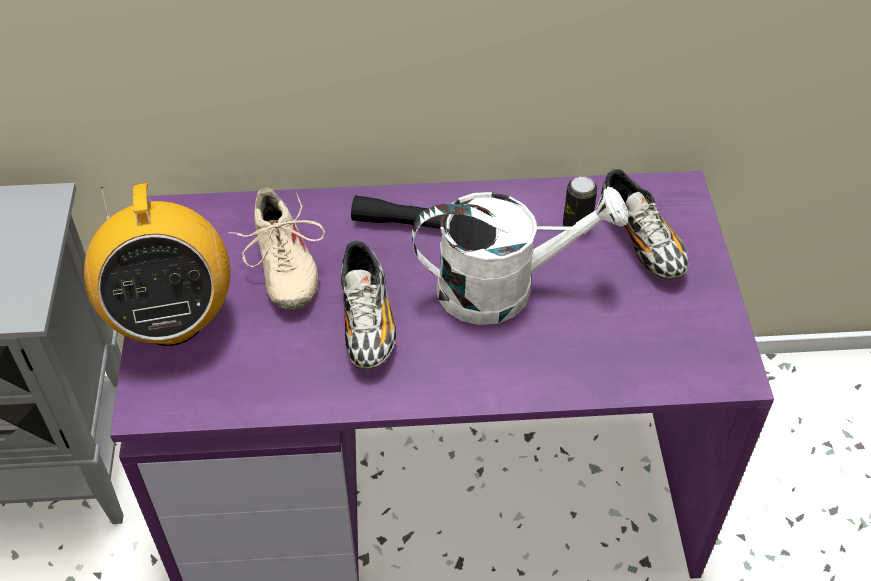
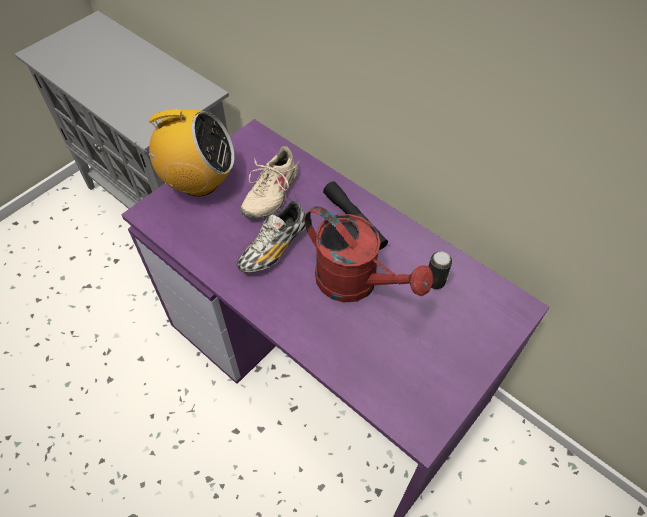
camera: 45 degrees right, 5 degrees up
radio [84,183,230,346] -> radio turned 120 degrees counterclockwise [135,109,235,197]
white watering can [412,186,629,325] -> red watering can [304,206,433,302]
shoe [601,169,689,280] -> none

